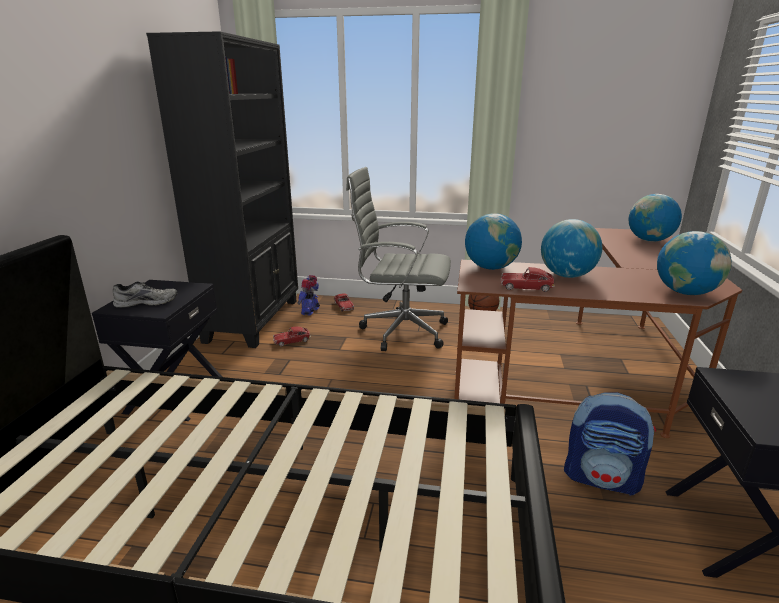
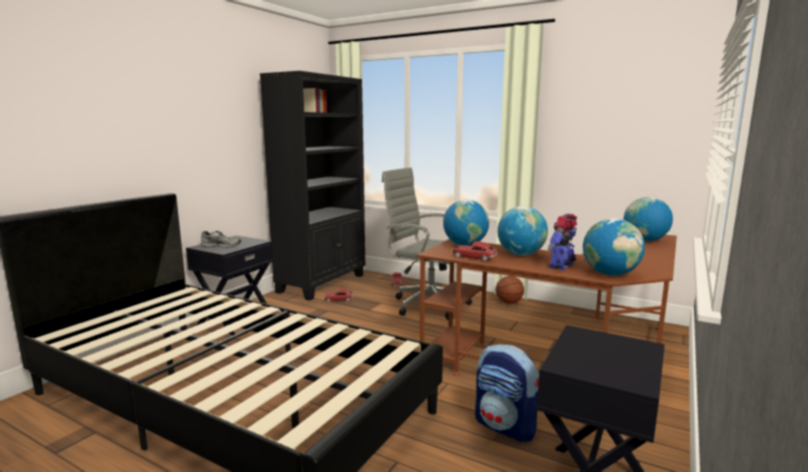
camera: 20 degrees right, 10 degrees down
toy robot [297,275,320,316] -> toy robot moved to [548,214,577,270]

